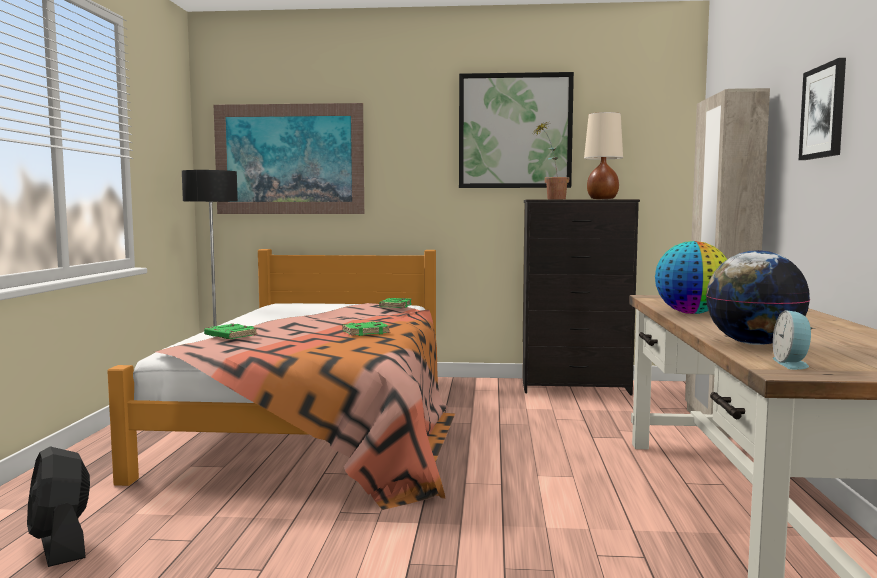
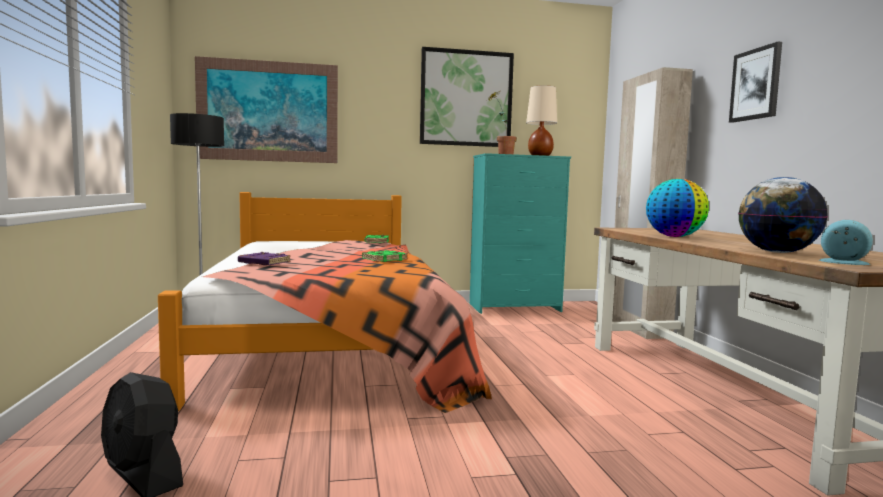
camera: 15 degrees left, 0 degrees up
green book [204,323,258,339] -> purple book [238,252,291,265]
black dresser [522,199,640,395] -> turquoise dresser [470,153,571,314]
alarm clock [772,310,815,370] -> alarm clock turned 135 degrees clockwise [819,220,873,265]

